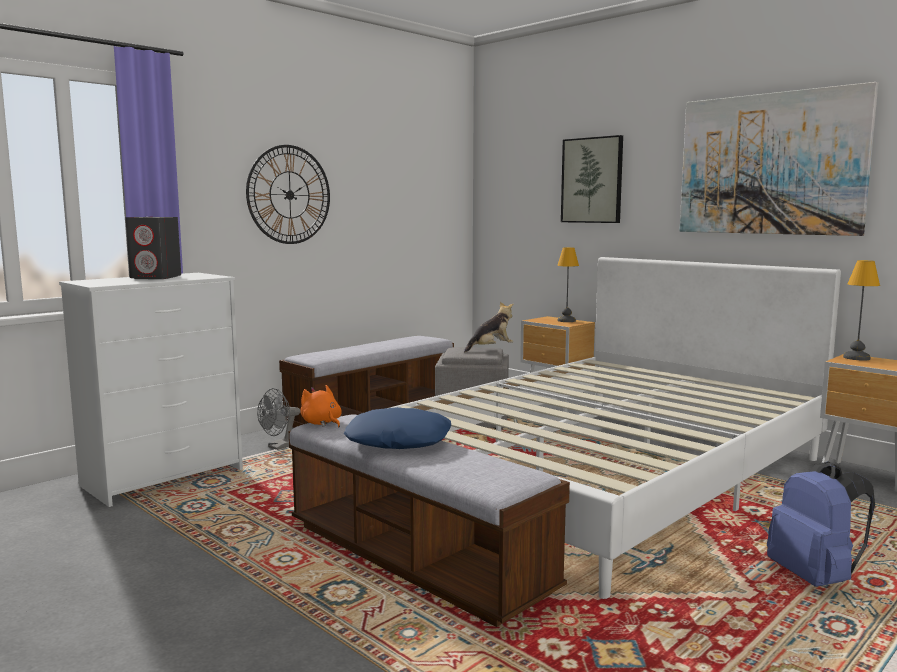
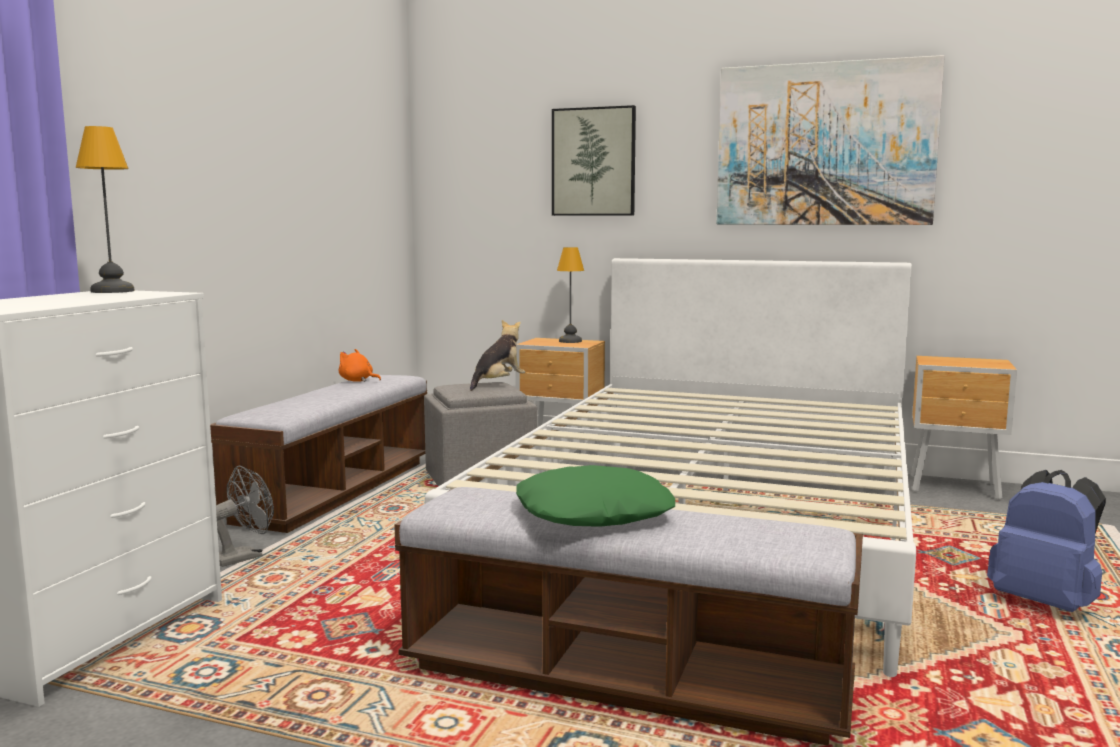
camera: 25 degrees left, 0 degrees up
grey speaker [125,217,181,279] -> none
wall clock [246,145,330,244] -> none
grey fan [257,388,300,450] -> grey fan turned 150 degrees counterclockwise [216,466,274,567]
orange plush toy [300,385,342,428] -> orange plush toy moved to [338,349,381,382]
blue pillow [344,407,451,449] -> green pillow [516,465,675,527]
table lamp [843,260,880,360] -> table lamp moved to [76,126,135,293]

